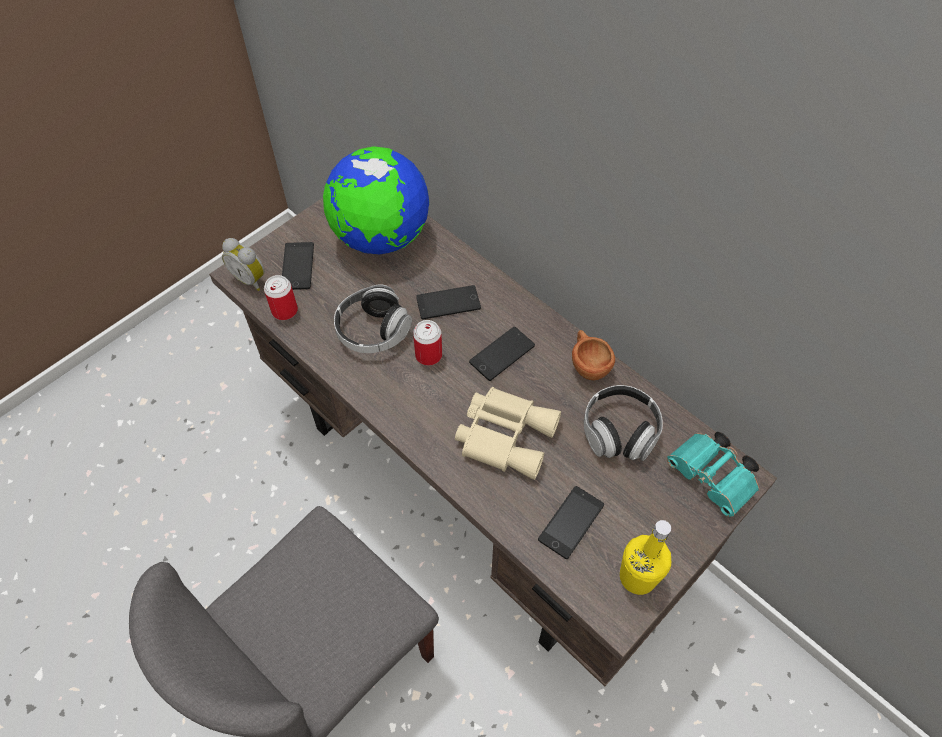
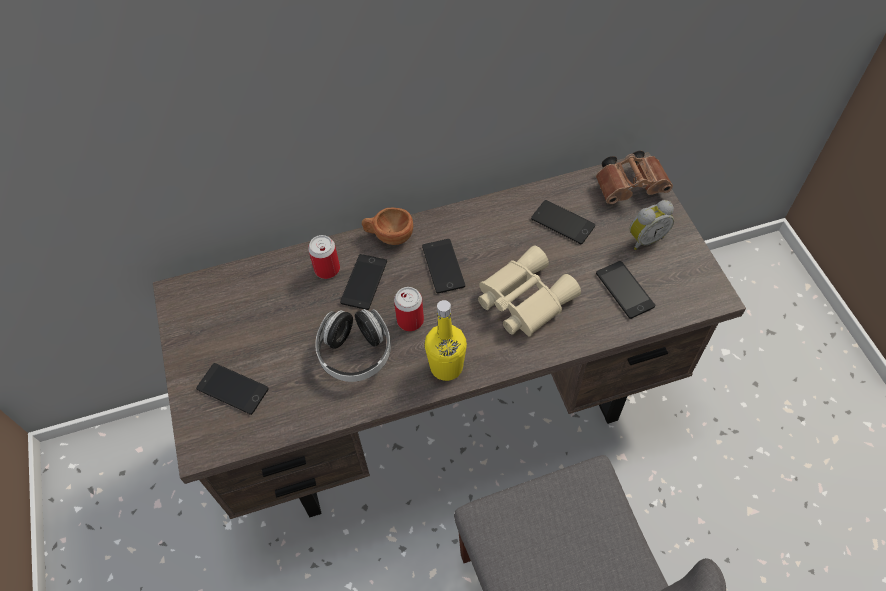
camera: 60 degrees left, 0 degrees up
alarm clock [222,238,265,291] -> alarm clock moved to [630,200,674,250]
can [264,275,298,320] -> can moved to [308,235,340,279]
globe [323,146,429,255] -> none
brown cup [572,330,615,380] -> brown cup moved to [362,208,413,245]
headphones [584,385,663,461] -> phone [531,200,595,244]
yellow bottle [620,520,671,595] -> yellow bottle moved to [425,300,467,381]
turquoise binoculars [667,432,759,517] -> brown binoculars [596,151,673,204]

